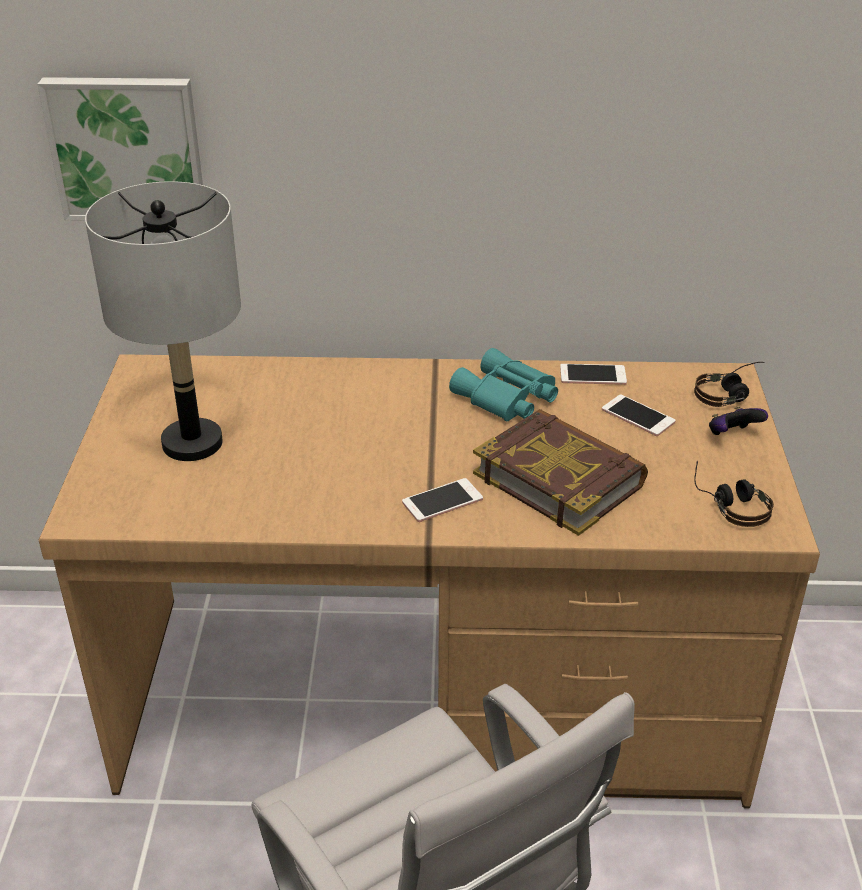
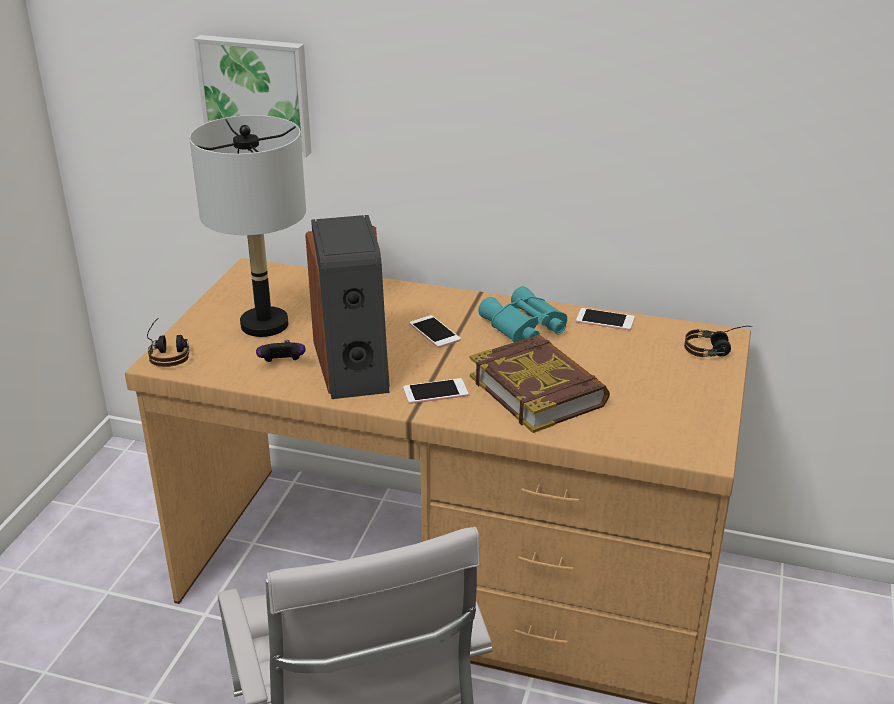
camera: 15 degrees right, 5 degrees down
phone [602,395,675,436] -> phone moved to [409,315,461,348]
headphones [694,461,774,527] -> headphones moved to [147,319,189,367]
game controller [709,406,768,435] -> game controller moved to [256,340,306,362]
none -> speaker [305,215,390,399]

